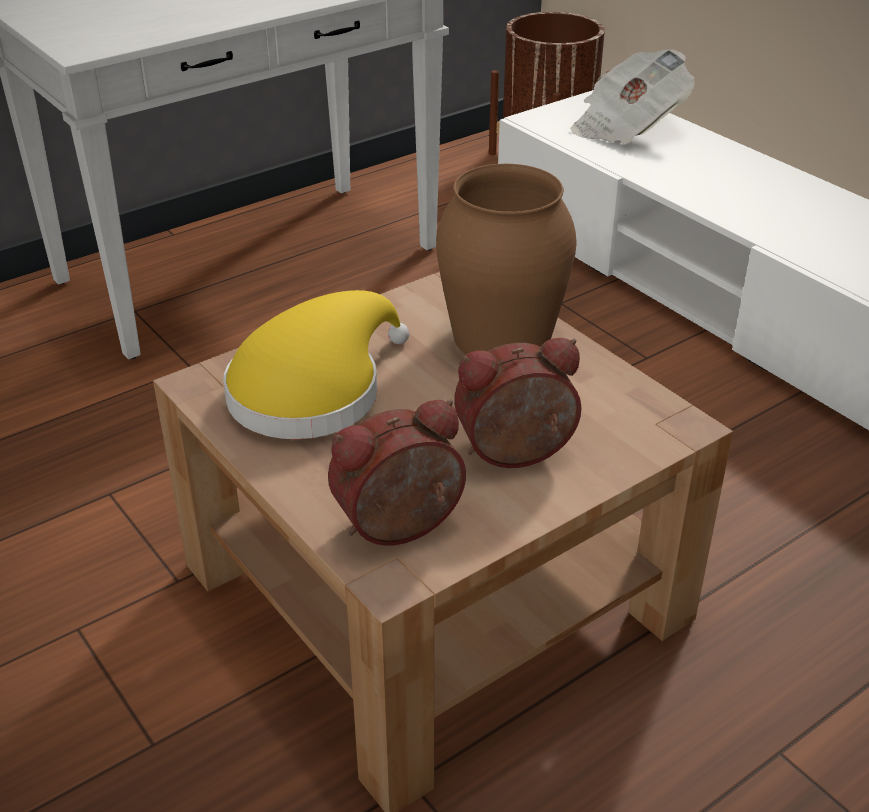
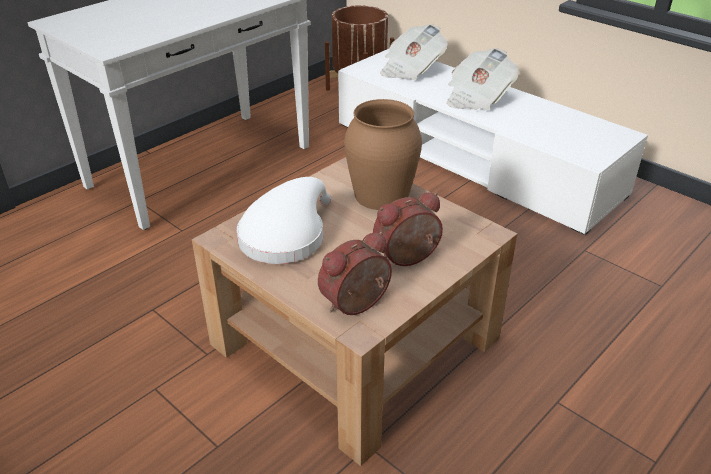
camera: 10 degrees left, 0 degrees up
yellow hat [223,290,410,439] -> white hat [237,177,332,264]
none -> newspaper [447,48,519,110]

